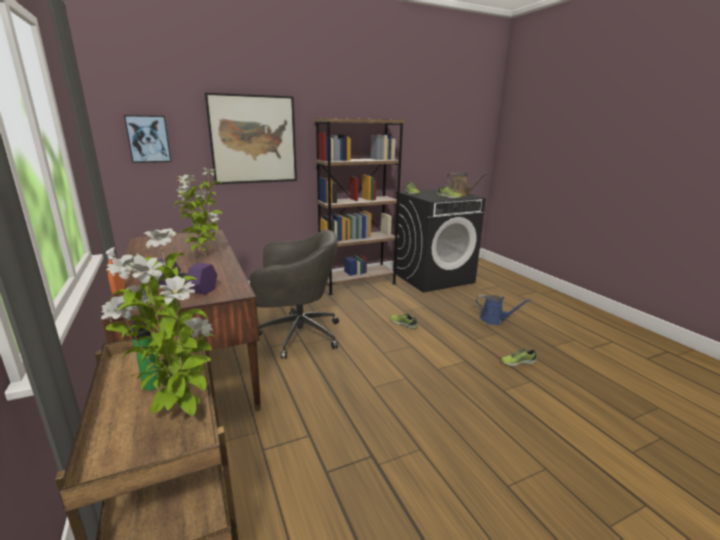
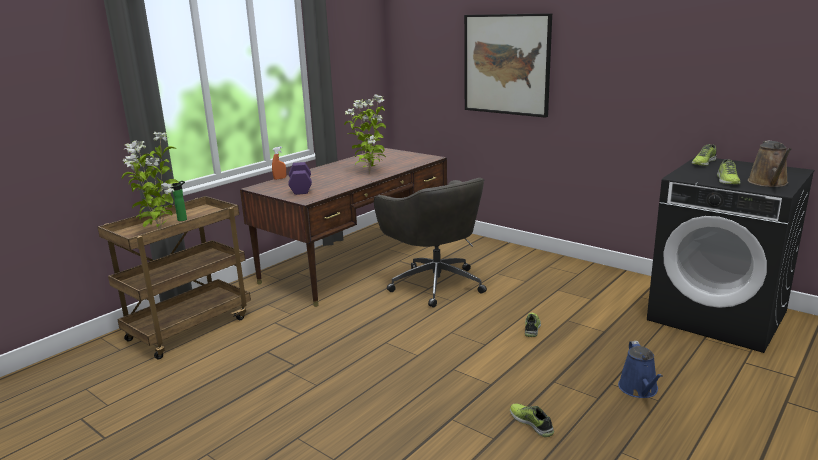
camera: 65 degrees right, 0 degrees up
picture [124,115,171,163] -> none
brown bookcase [314,118,405,295] -> none

